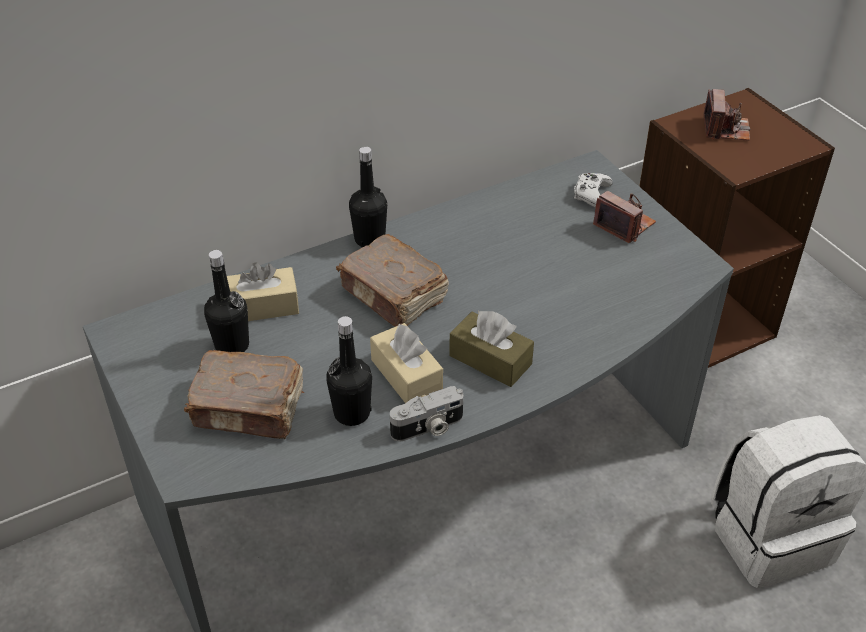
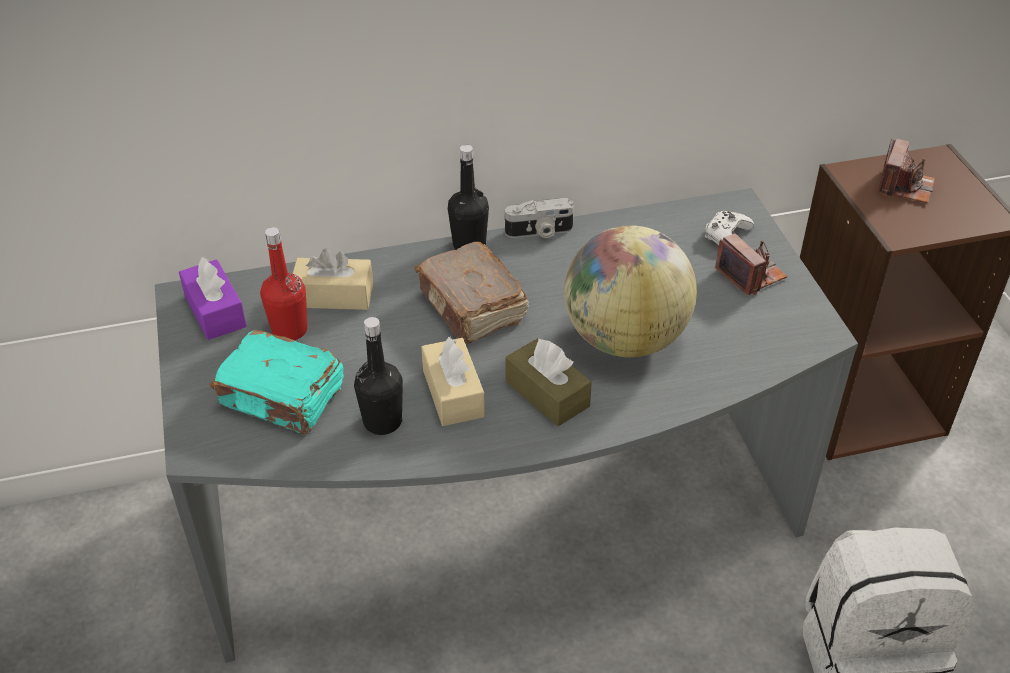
camera: 15 degrees right, 0 degrees up
brown book [184,350,304,439] -> turquoise book [209,330,344,435]
black bottle [204,250,249,352] -> red bottle [260,227,308,340]
camera [390,386,463,442] -> camera moved to [505,198,574,238]
none -> purple tissue box [179,257,247,340]
none -> globe [564,225,697,357]

